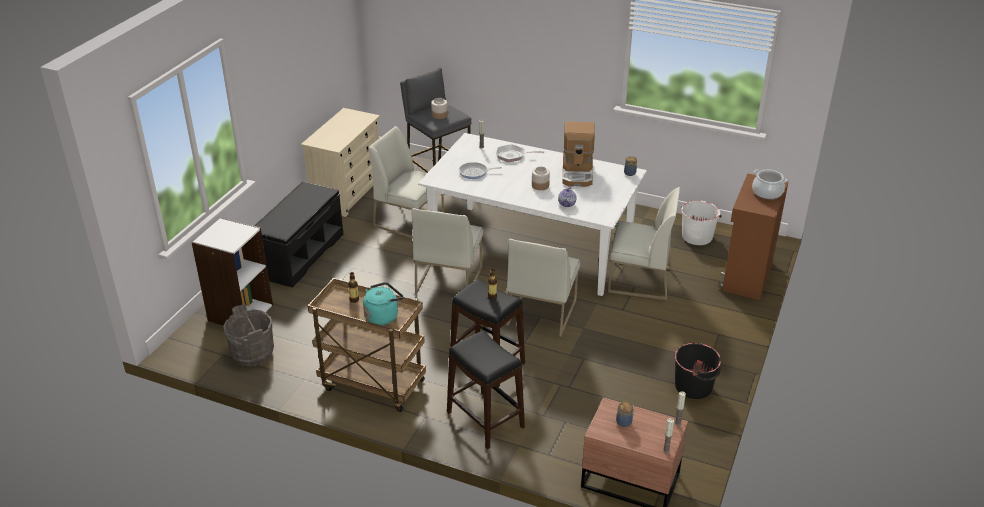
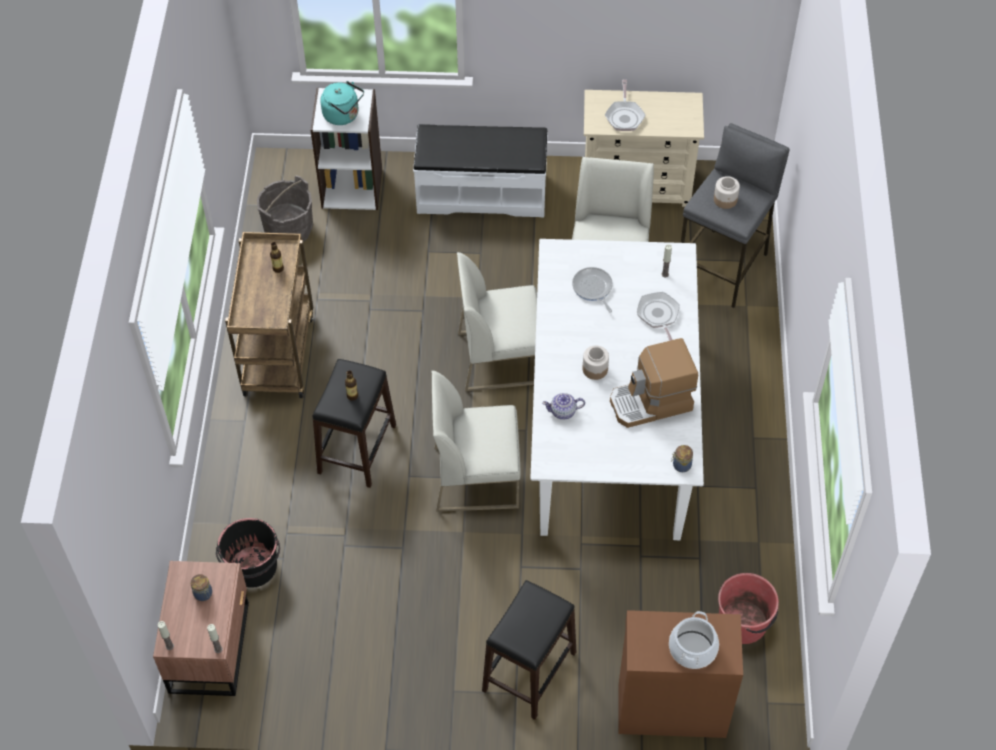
camera: 70 degrees right, 20 degrees up
black bench [254,182,344,288] -> white bench [413,124,547,218]
turquoise kettle [363,282,404,325] -> turquoise kettle moved to [321,81,364,125]
black stool [447,331,525,449] -> black stool moved to [482,580,576,720]
white chair [608,187,680,300] -> none
black bucket [675,343,721,399] -> black bucket moved to [216,518,280,588]
white bucket [681,200,722,245] -> red bucket [718,573,779,644]
none -> frying pan [605,80,646,131]

